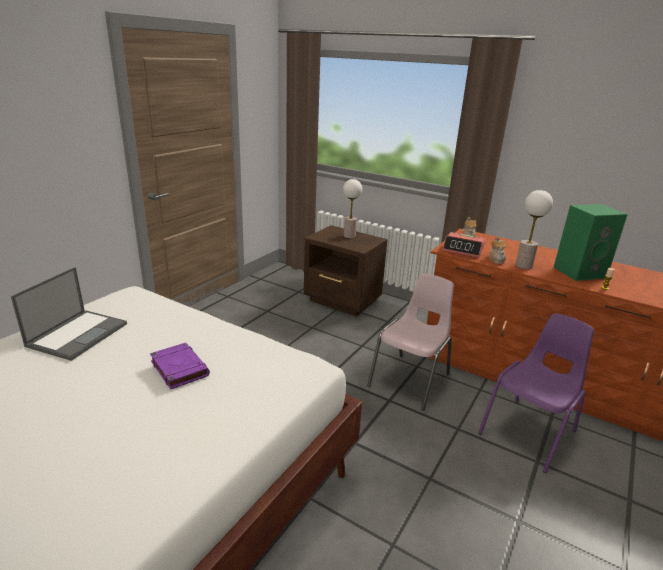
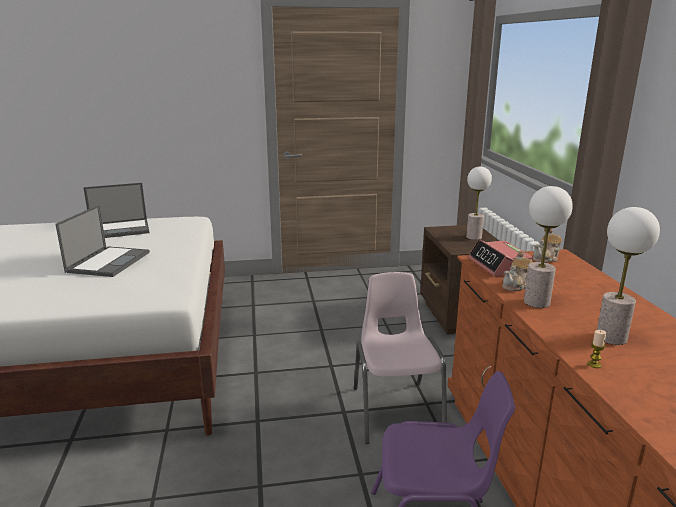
camera: 50 degrees right, 5 degrees down
purple book [150,343,210,389] -> laptop [55,205,150,277]
pink chair [367,274,454,411] -> pink chair turned 90 degrees counterclockwise [354,272,447,444]
green speaker [554,204,628,281] -> table lamp [597,207,660,345]

